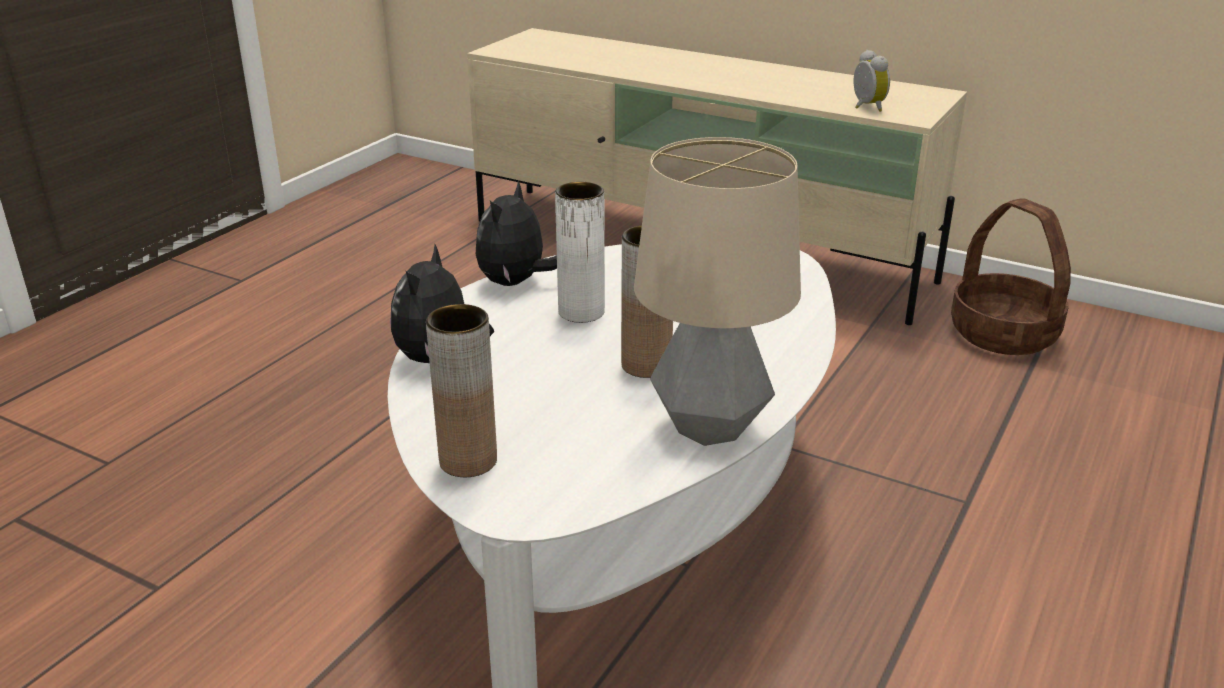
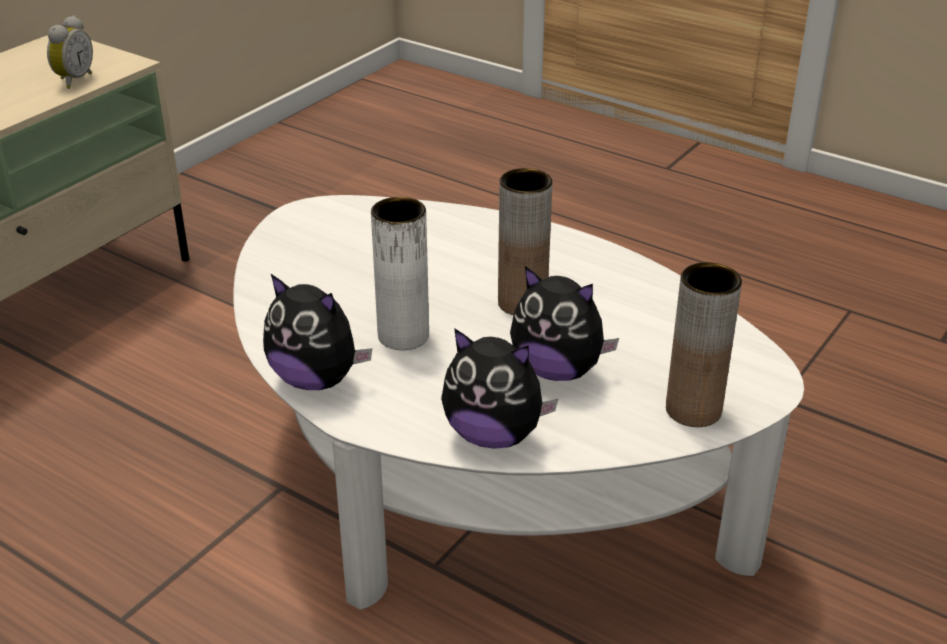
camera: 85 degrees left, 5 degrees up
table lamp [634,137,801,446] -> none
alarm clock [853,50,890,112] -> alarm clock turned 120 degrees clockwise [47,15,93,89]
basket [951,198,1071,355] -> none
none -> plush toy [510,266,619,381]

